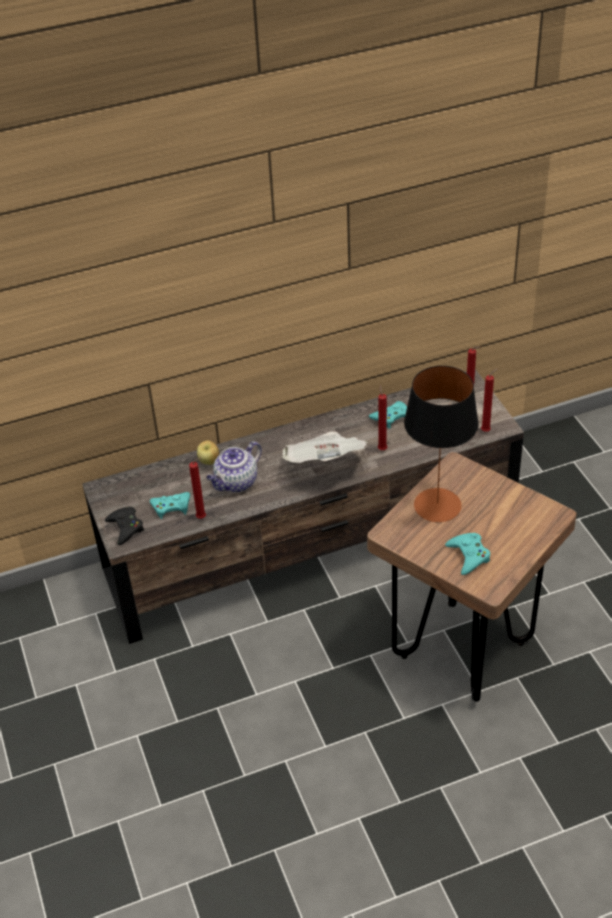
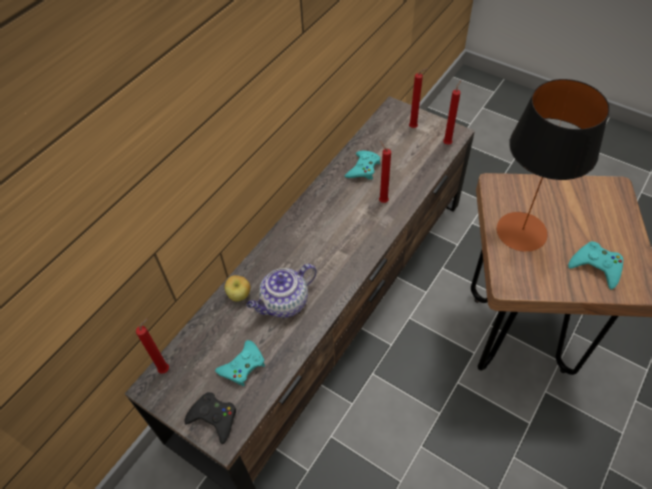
camera: 35 degrees left, 10 degrees up
red candle [189,457,206,519] -> red candle moved to [136,318,169,374]
teapot [207,441,262,492] -> teapot turned 45 degrees clockwise [247,264,317,318]
newspaper [282,431,368,463] -> none

